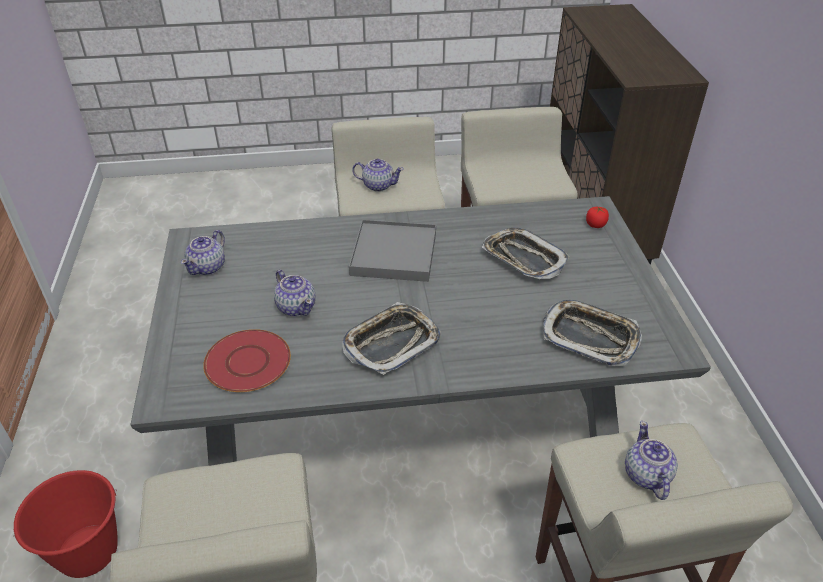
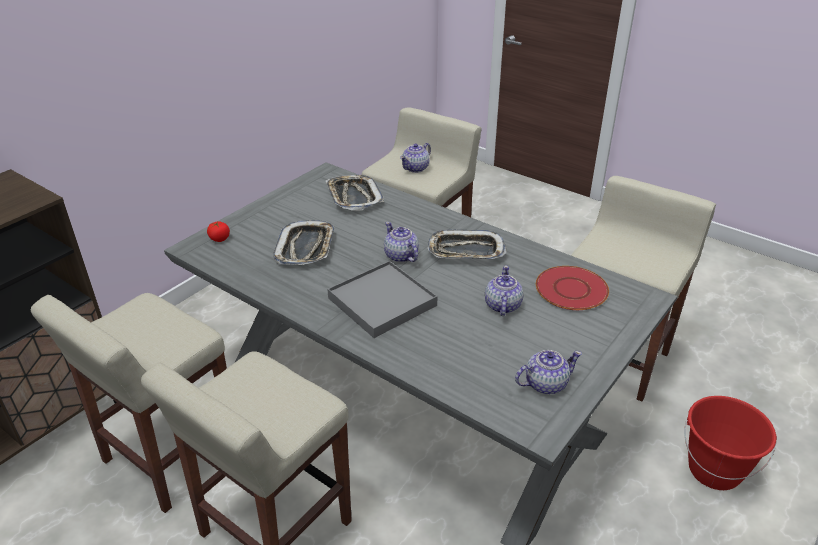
camera: 135 degrees left, 5 degrees down
teapot [352,158,404,192] -> teapot moved to [384,222,419,263]

